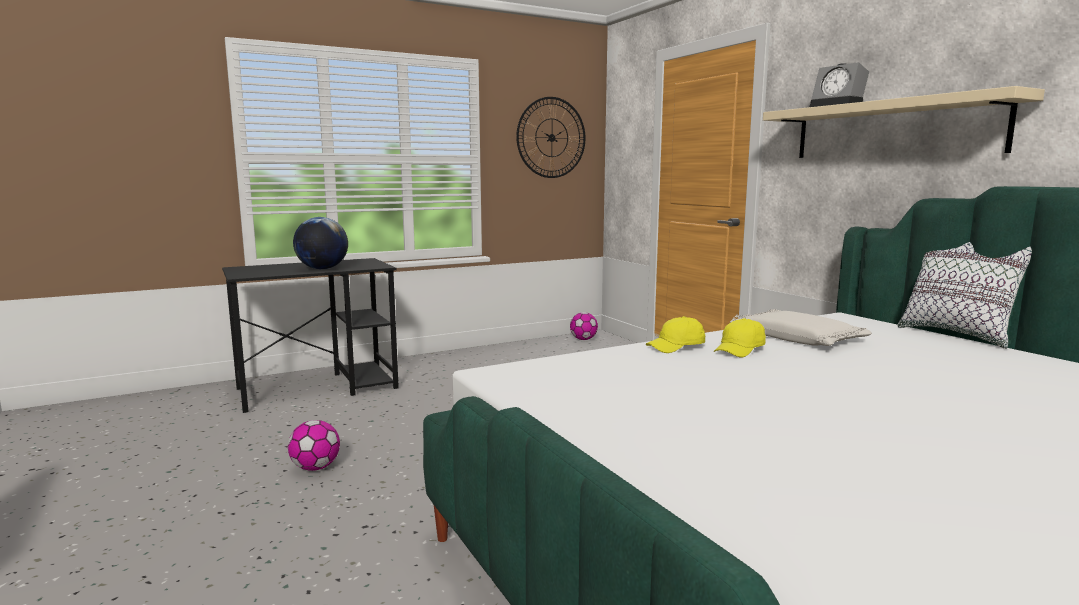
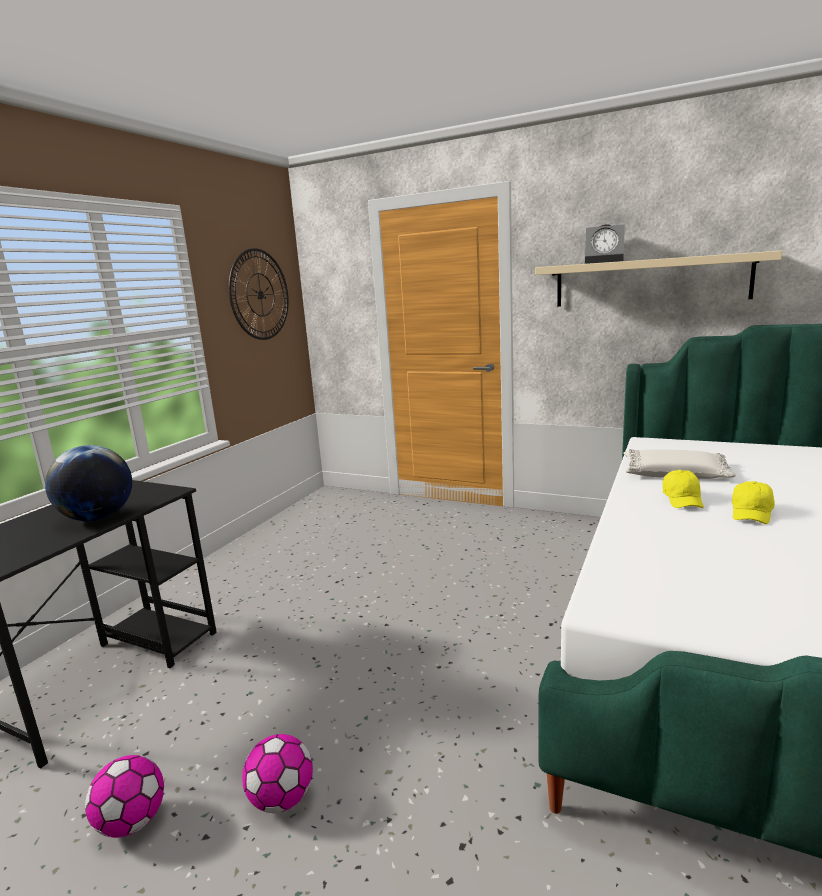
camera: 35 degrees left, 5 degrees up
football [570,312,598,340] -> football moved to [85,755,164,838]
yellow cap [646,316,705,353] -> yellow cap moved to [732,481,775,524]
white pillow [898,242,1032,349] -> none

